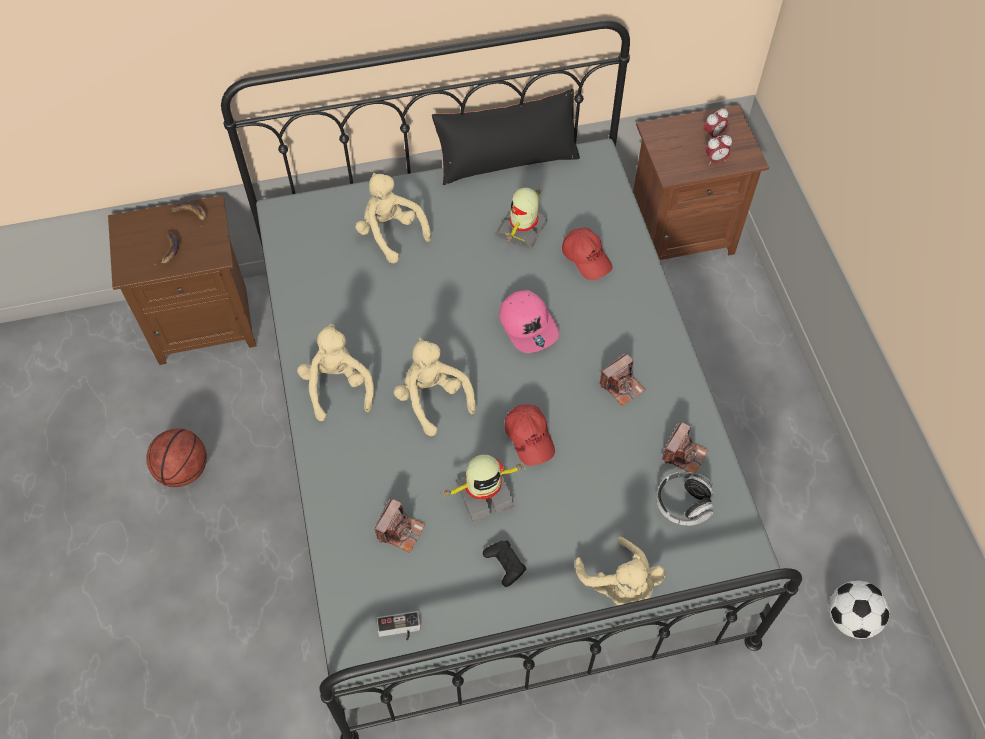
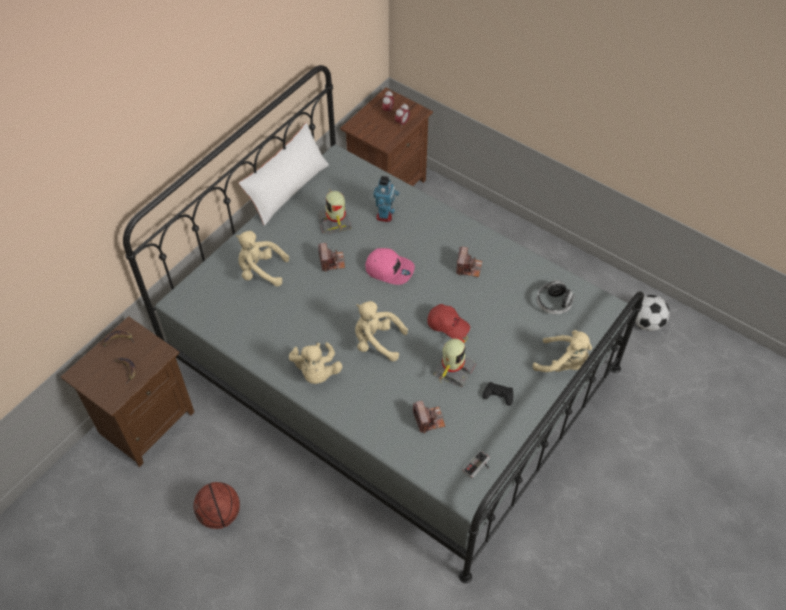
camera: 40 degrees left, 5 degrees down
beige plush toy [297,324,374,421] -> beige plush toy turned 135 degrees counterclockwise [289,342,342,384]
black pillow [432,89,580,185] -> white pillow [239,123,329,226]
red cap [562,227,613,280] -> toy robot [373,176,400,222]
camera [662,422,708,473] -> camera moved to [318,243,345,272]

